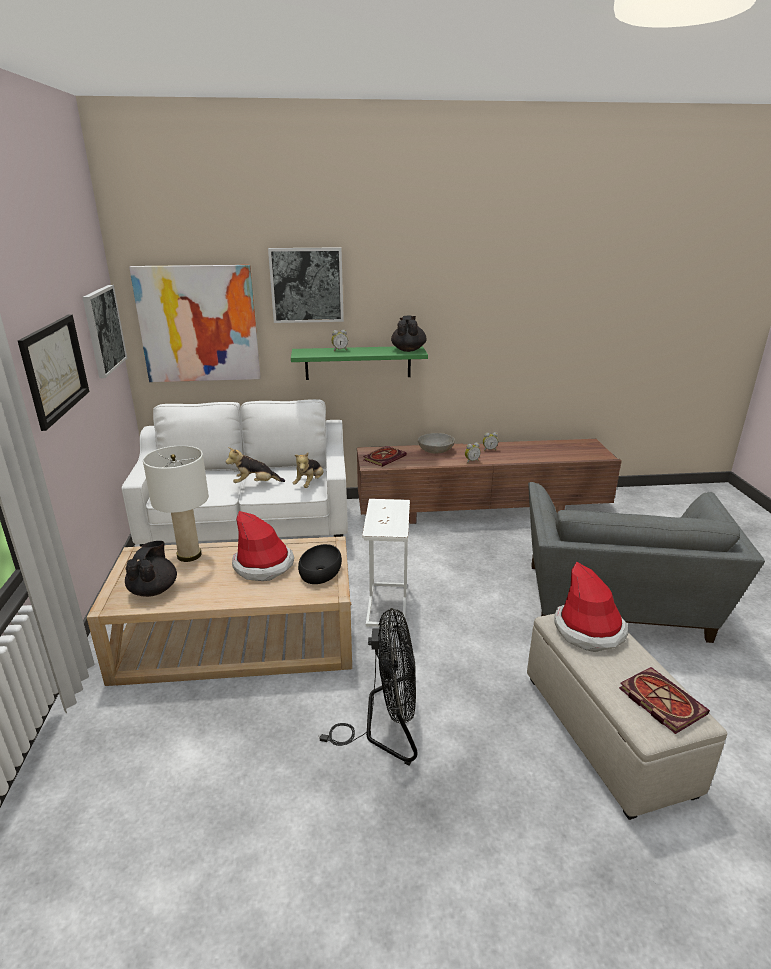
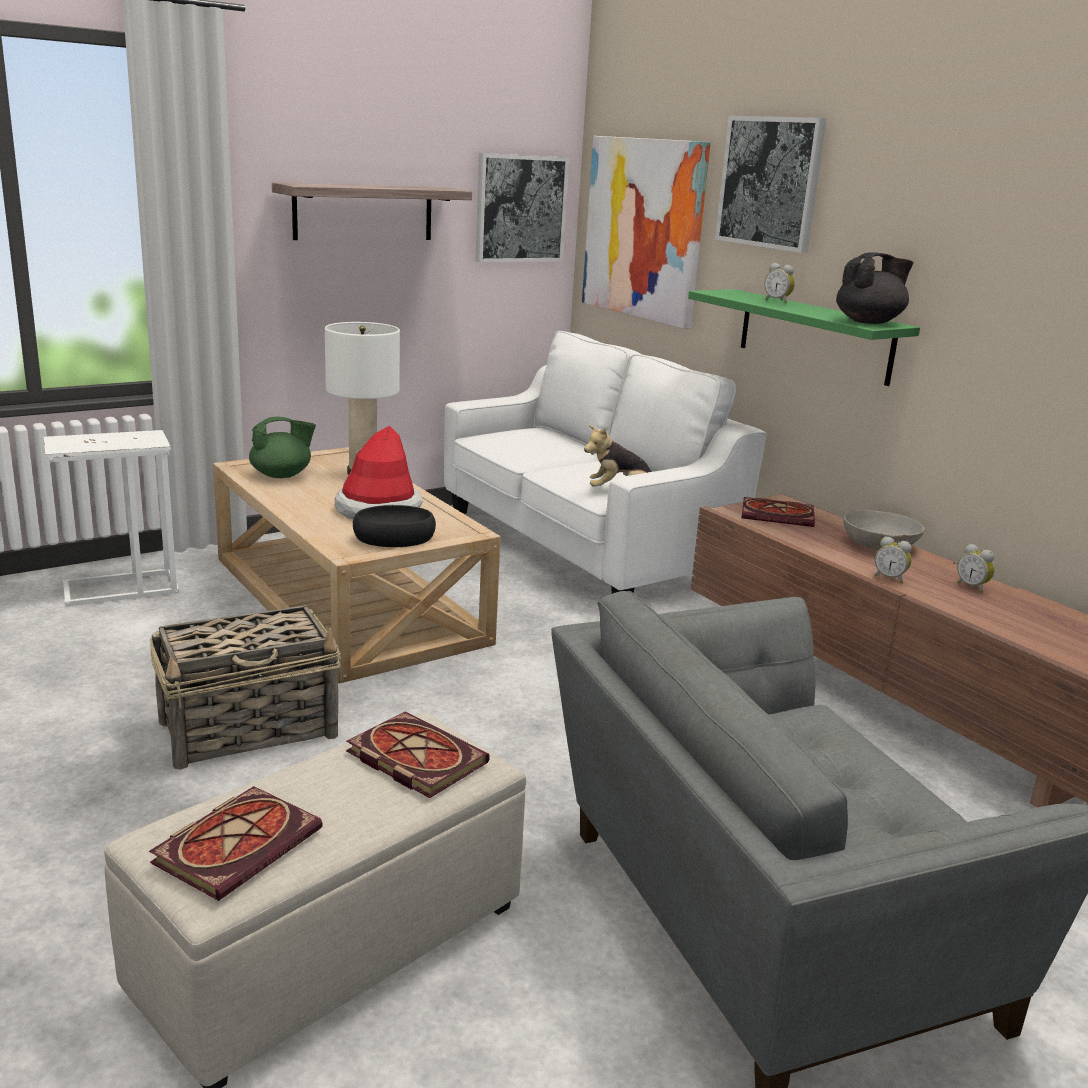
camera: 60 degrees right, 5 degrees down
picture [18,314,89,431] -> shelf [272,183,472,240]
black teapot [125,541,177,597] -> green teapot [249,416,316,478]
plush toy [226,447,285,483] -> none
black fan [319,608,417,766] -> basket [150,605,342,770]
white side table [362,499,410,628] -> white side table moved to [43,430,179,607]
hat [554,562,628,652] -> book [346,711,490,798]

